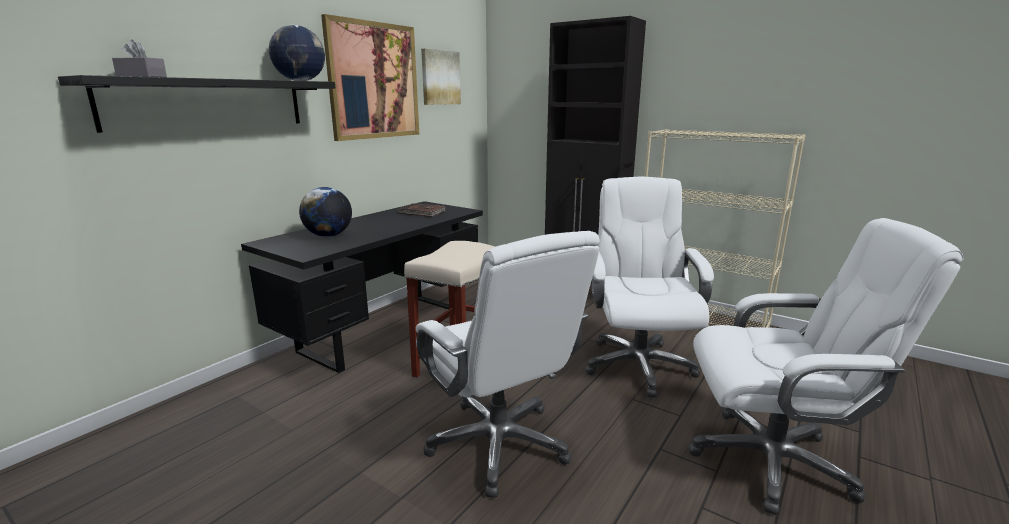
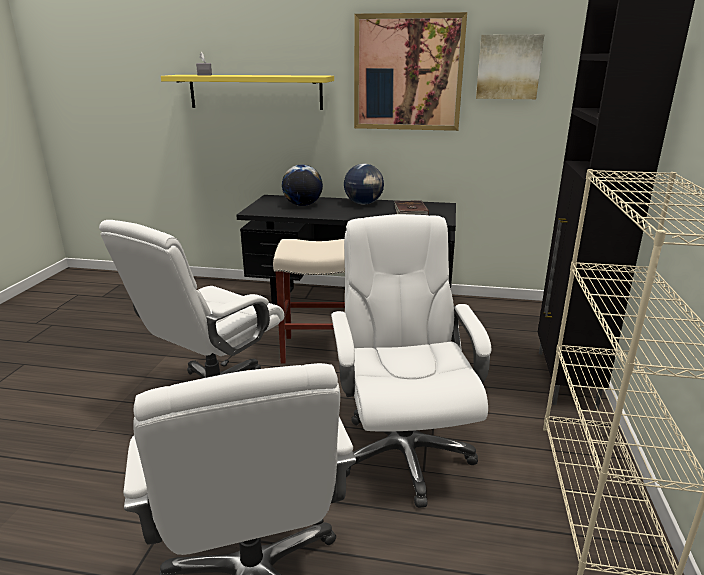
camera: 65 degrees right, 5 degrees up
black shelf [58,75,335,133] -> yellow shelf [161,75,334,110]
globe [269,25,325,81] -> globe moved to [344,164,384,205]
white office chair [585,177,714,398] -> white office chair turned 75 degrees counterclockwise [331,214,491,508]

